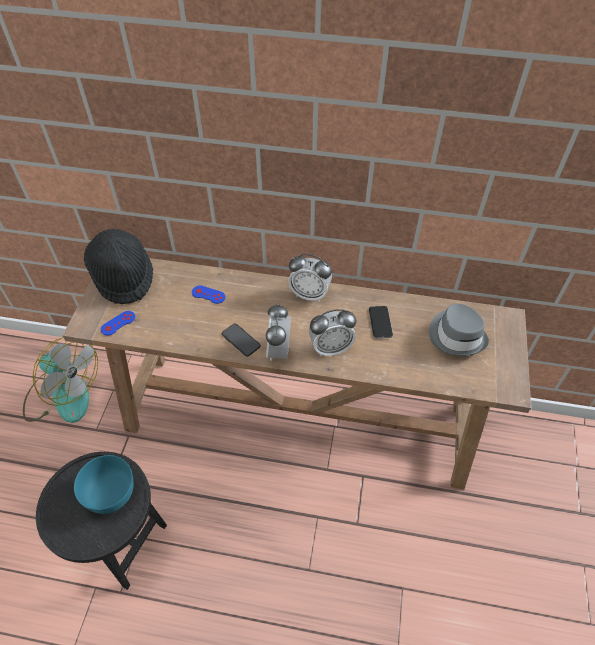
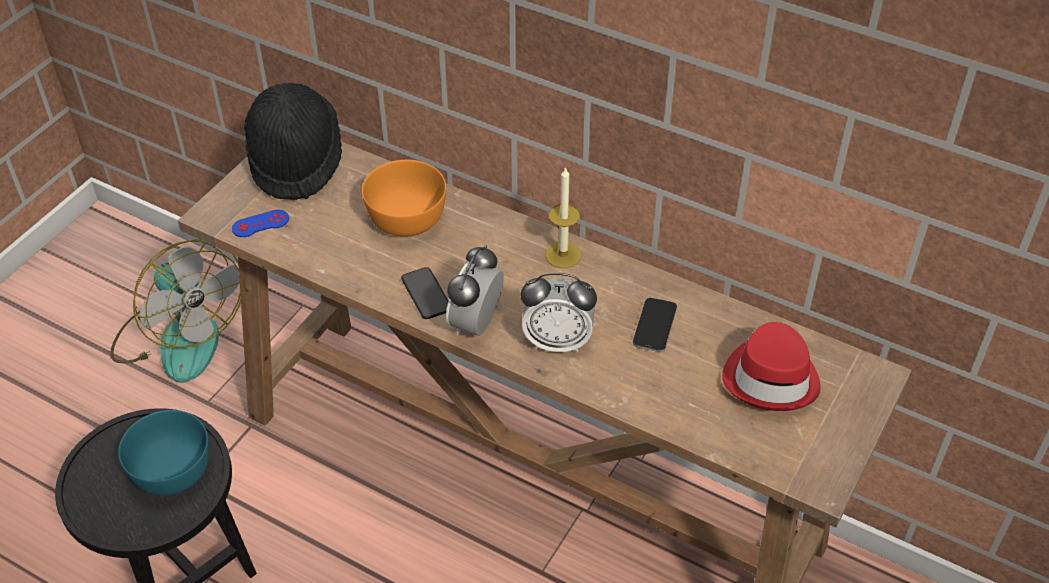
camera: 20 degrees right, 5 degrees down
blue game controller [192,285,225,304] -> orange bowl [362,160,446,237]
alarm clock [288,254,332,302] -> candle [545,167,581,268]
grey hat [429,303,489,356] -> red hat [722,322,821,411]

